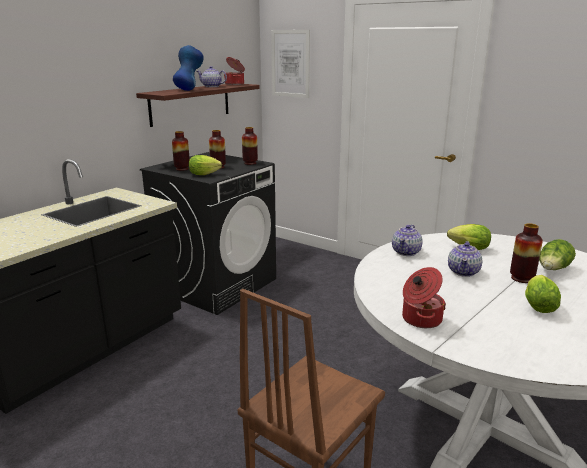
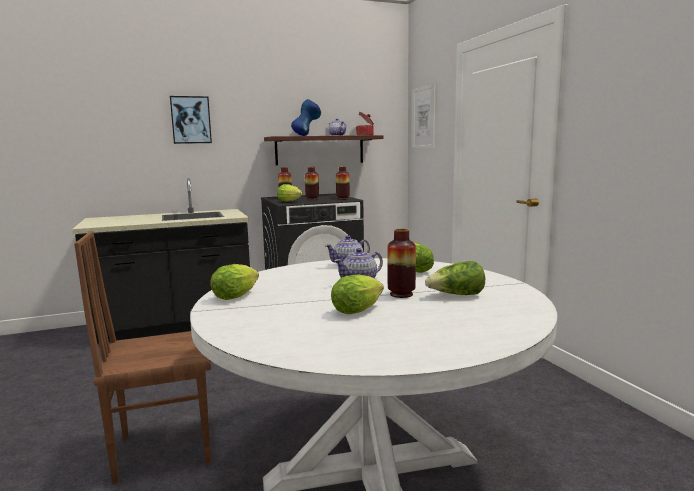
camera: 35 degrees right, 10 degrees down
cooking pot [402,267,446,328] -> lettuce [210,264,259,300]
none -> picture [170,96,212,144]

